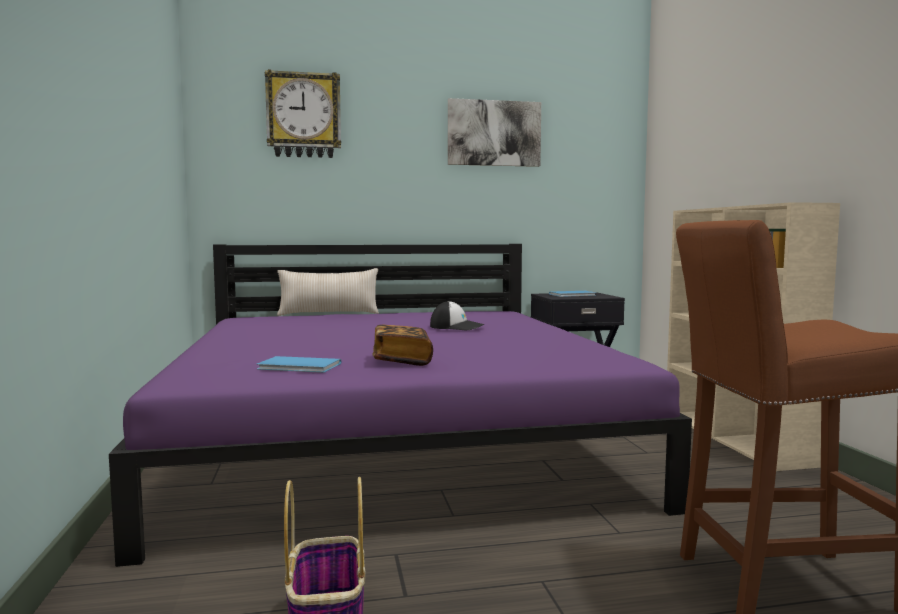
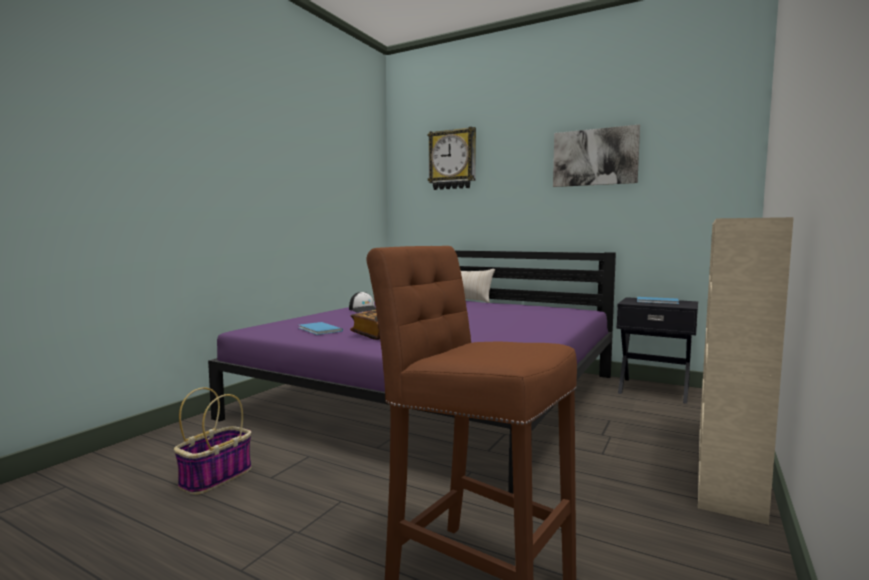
camera: 40 degrees right, 0 degrees up
cap [430,301,485,330] -> cap moved to [349,292,376,313]

